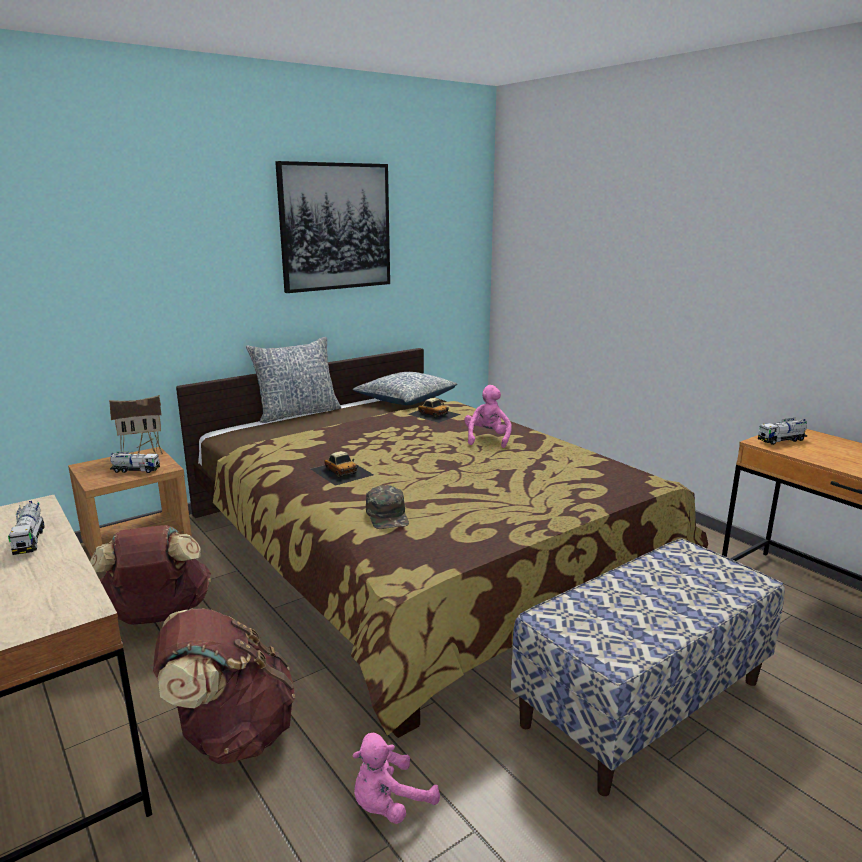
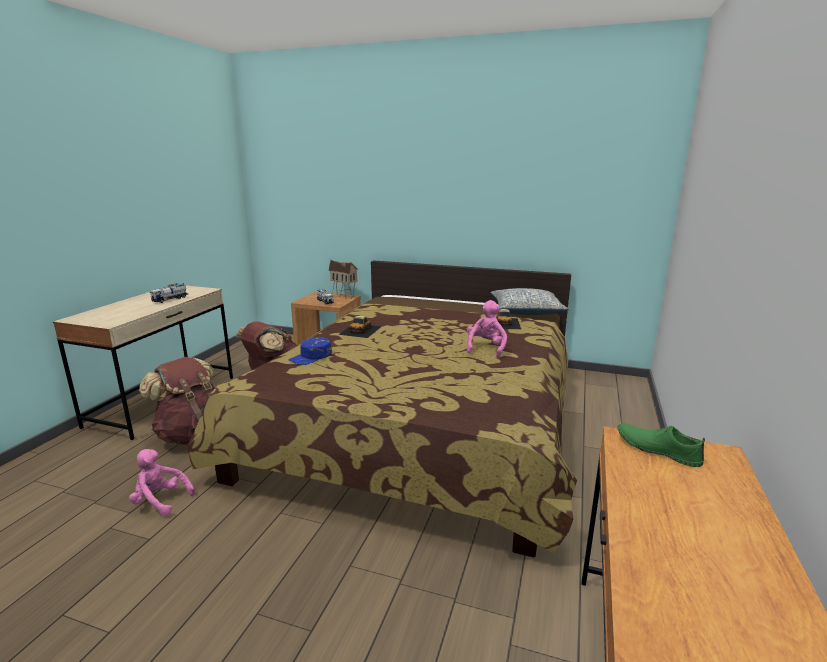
camera: 55 degrees right, 0 degrees up
pillow [246,336,341,423] -> none
picture [275,161,390,293] -> none
green cap [366,485,409,529] -> blue cap [289,337,332,365]
pink plush toy [464,385,512,448] -> pink plush toy turned 45 degrees counterclockwise [467,300,507,358]
bench [511,539,785,796] -> none
toy truck [758,418,808,445] -> green shoe [617,423,705,467]

